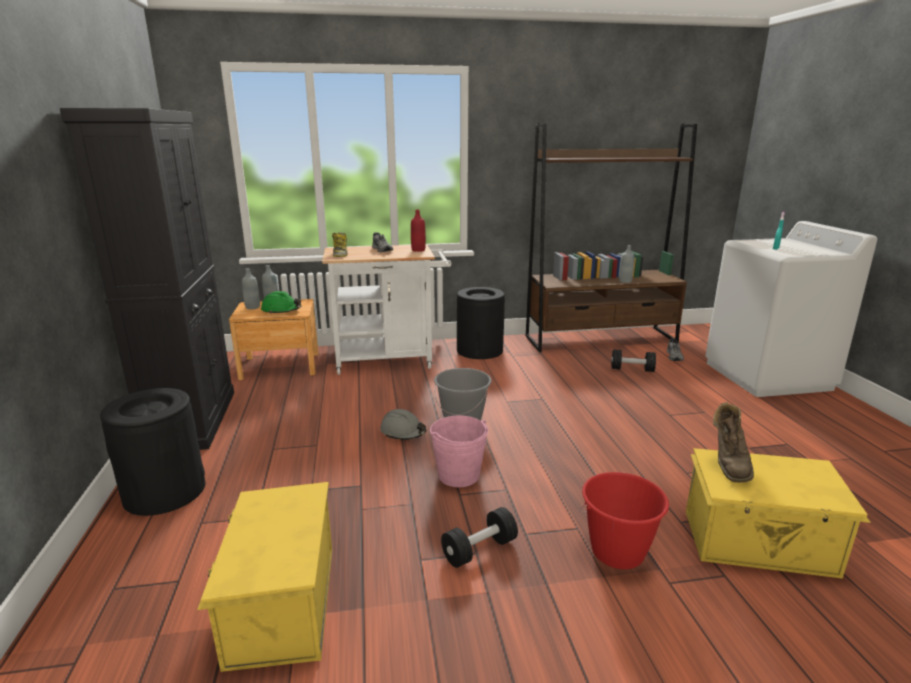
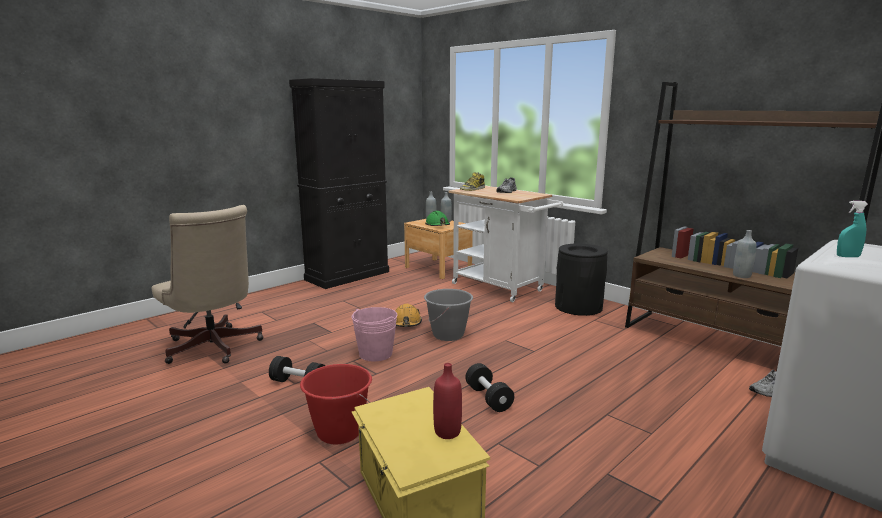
camera: 55 degrees right, 5 degrees down
black trash can [100,388,205,516] -> none
yellow storage box [197,482,332,672] -> beige office chair [152,205,264,364]
grey hard hat [380,409,426,440] -> orange hard hat [395,304,422,327]
red bottle [411,210,426,252] -> red bottle moved to [433,363,462,439]
black dumbbell [611,350,656,372] -> black dumbbell moved to [465,363,514,412]
brown boot [713,402,754,483] -> none

